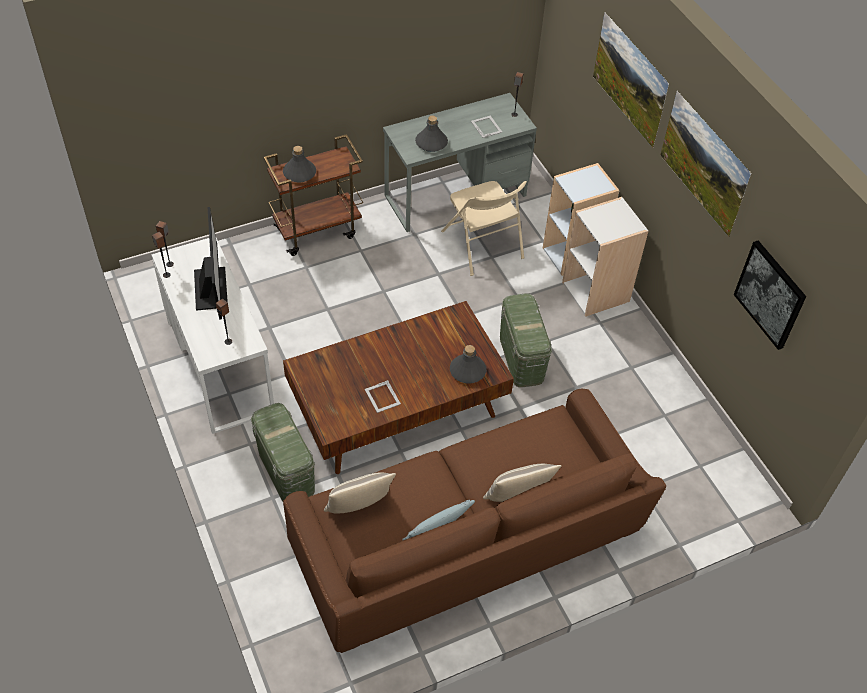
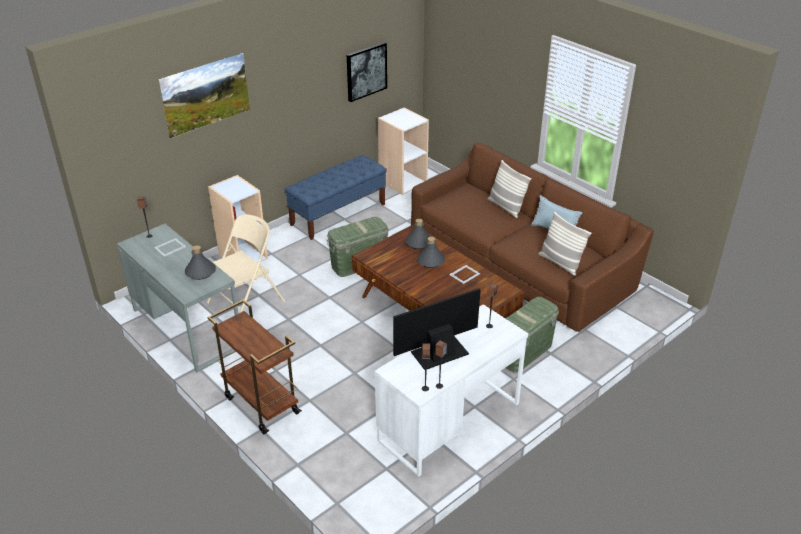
camera: 105 degrees left, 15 degrees down
grey bottle [283,146,316,182] -> grey bottle moved to [417,237,445,268]
bookcase [562,197,648,317] -> bookcase moved to [378,108,429,195]
picture [660,91,751,237] -> none
none -> blue bench [284,155,387,240]

